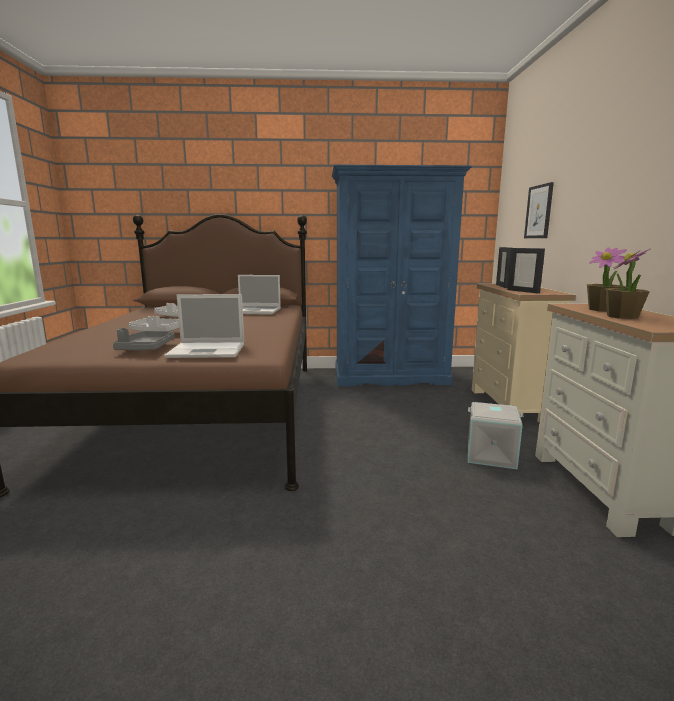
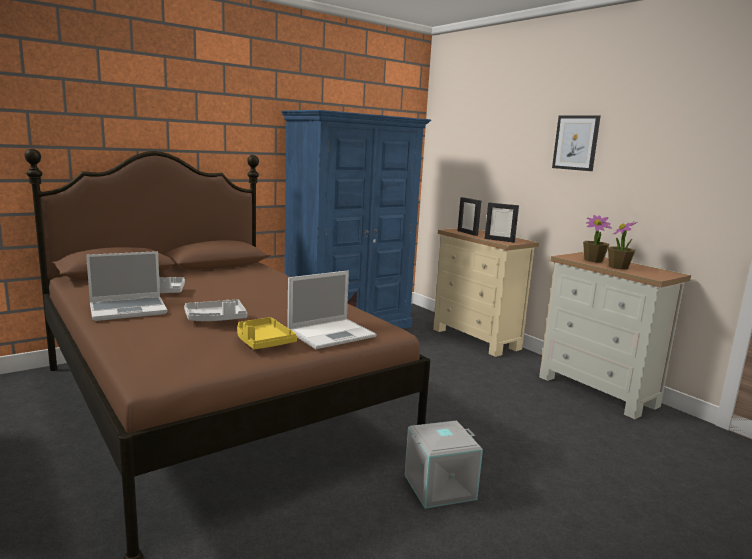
camera: 35 degrees left, 0 degrees up
grey tray [113,328,175,351] -> yellow tray [237,317,297,350]
laptop [238,275,281,315] -> laptop moved to [86,251,167,321]
grey storage box [468,402,524,470] -> grey storage box moved to [404,421,483,509]
picture [524,182,554,238] -> picture moved to [552,115,601,171]

